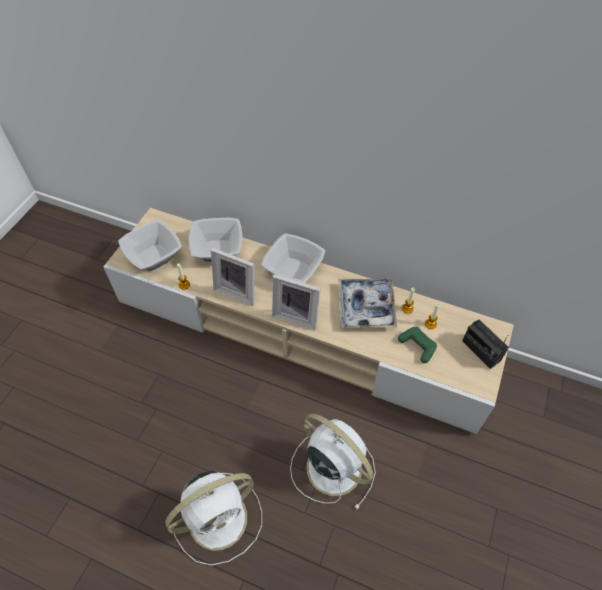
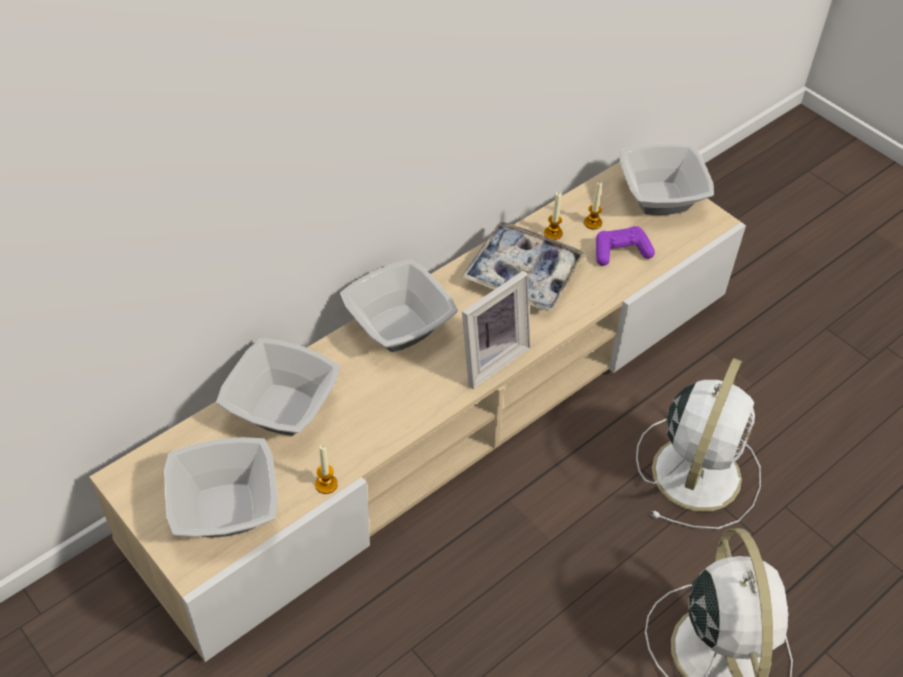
camera: 65 degrees left, 5 degrees down
picture frame [211,248,254,306] -> none
white fan [290,413,376,510] -> white fan turned 135 degrees clockwise [636,358,761,529]
green game controller [398,327,437,363] -> purple game controller [596,226,655,266]
radio [462,320,509,369] -> bowl [620,143,714,215]

